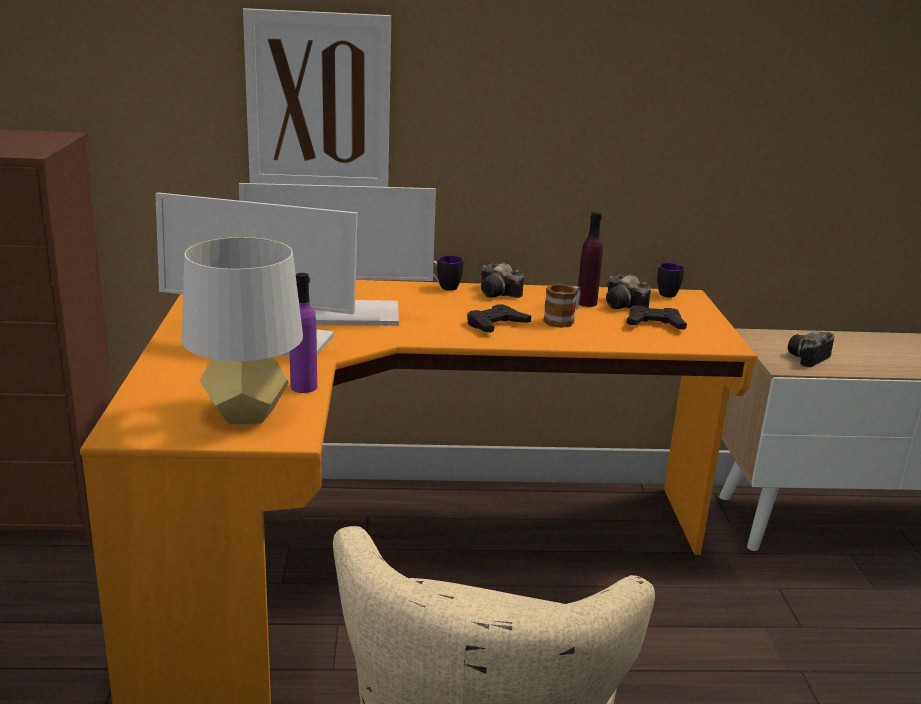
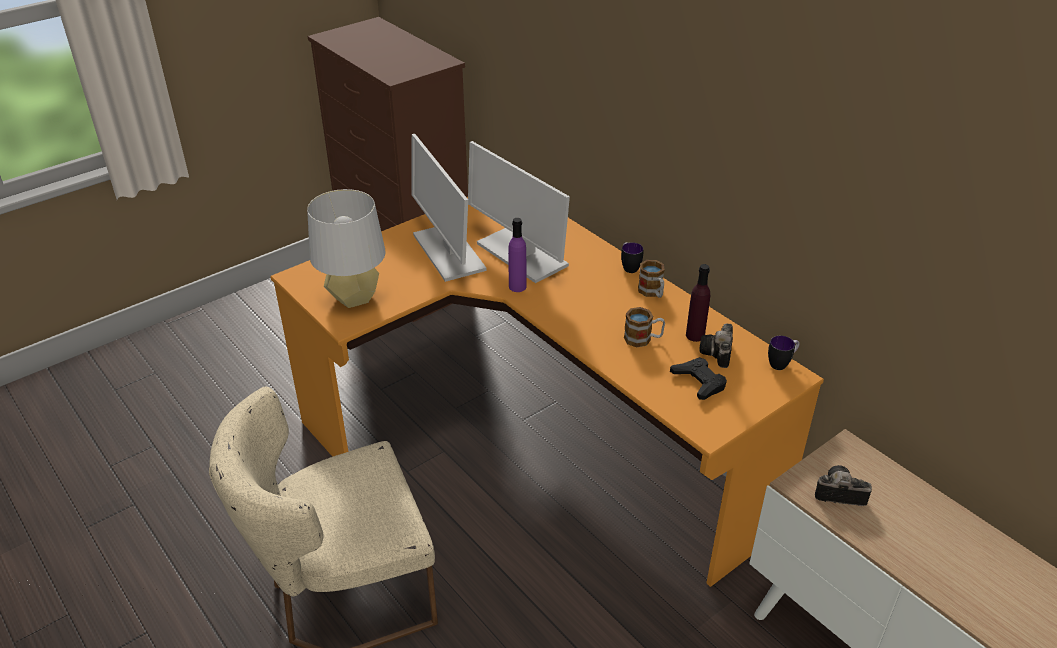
camera: 55 degrees right, 15 degrees up
picture [243,8,391,187] -> none
purple bottle [290,273,317,393] -> purple bottle moved to [508,218,526,292]
black game controller [467,304,531,333] -> none
camera [481,262,524,298] -> mug [638,260,665,298]

